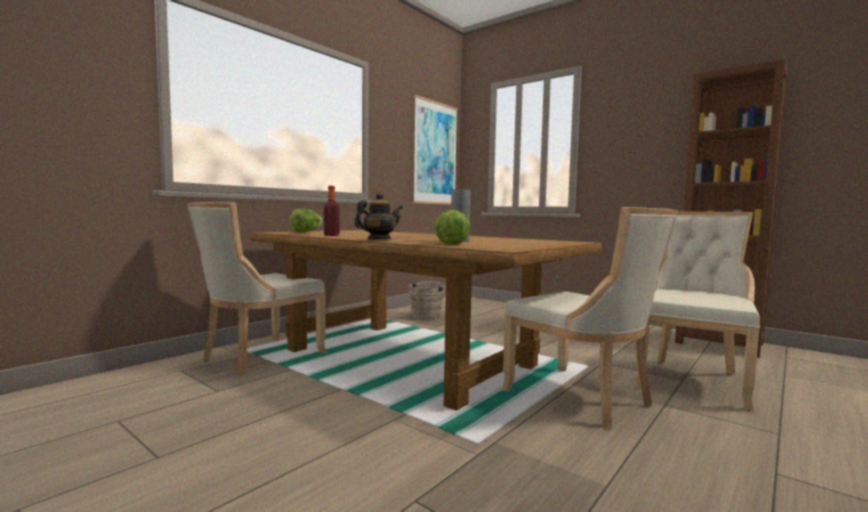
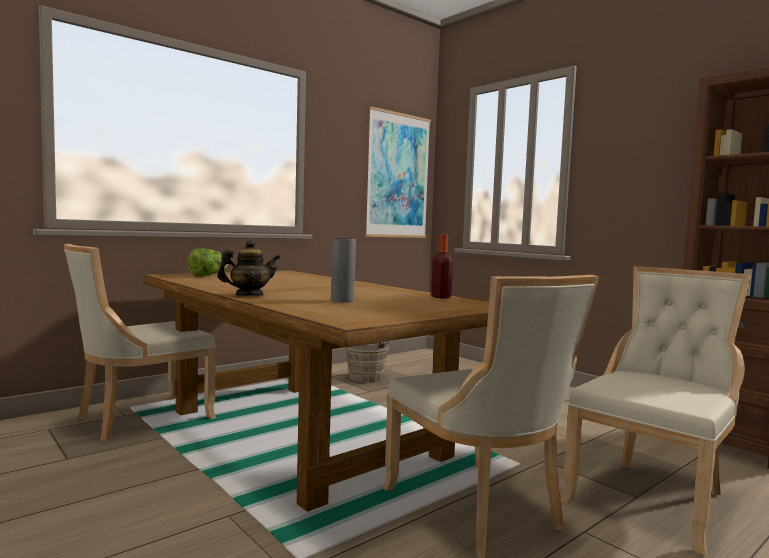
camera: 10 degrees right, 0 degrees up
bottle [324,186,340,236] -> bottle moved to [431,234,453,298]
lettuce [434,210,471,245] -> none

